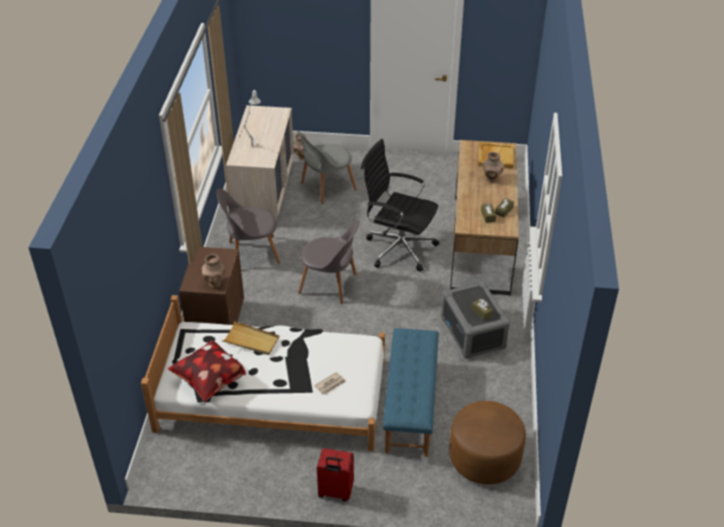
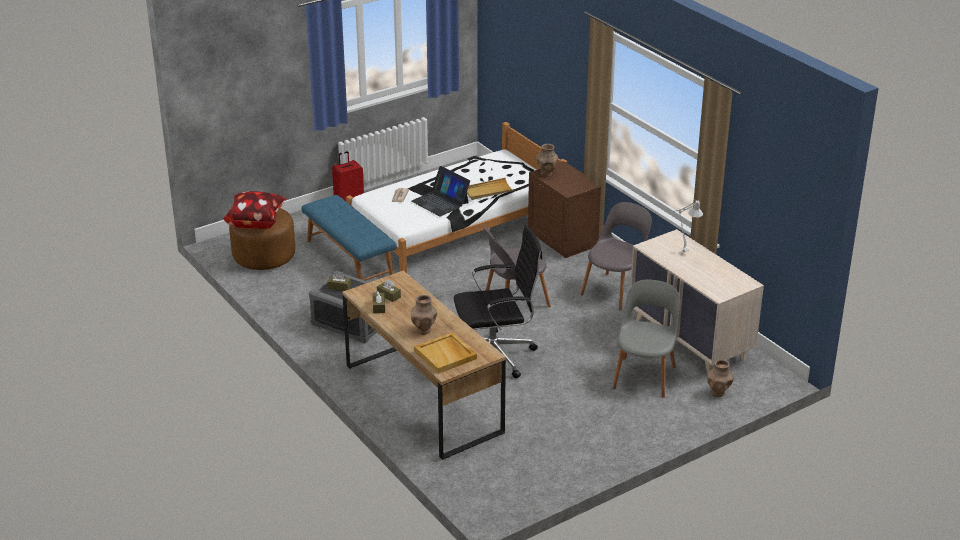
camera: 140 degrees right, 10 degrees down
pillow [168,340,246,402] -> pillow moved to [222,191,286,229]
none -> laptop [411,166,470,217]

